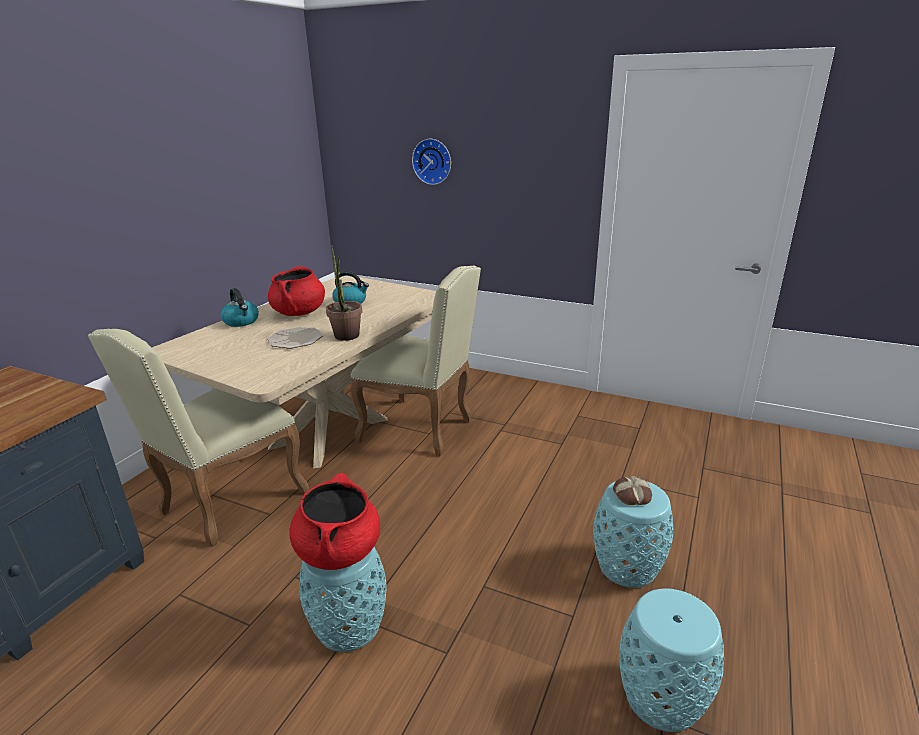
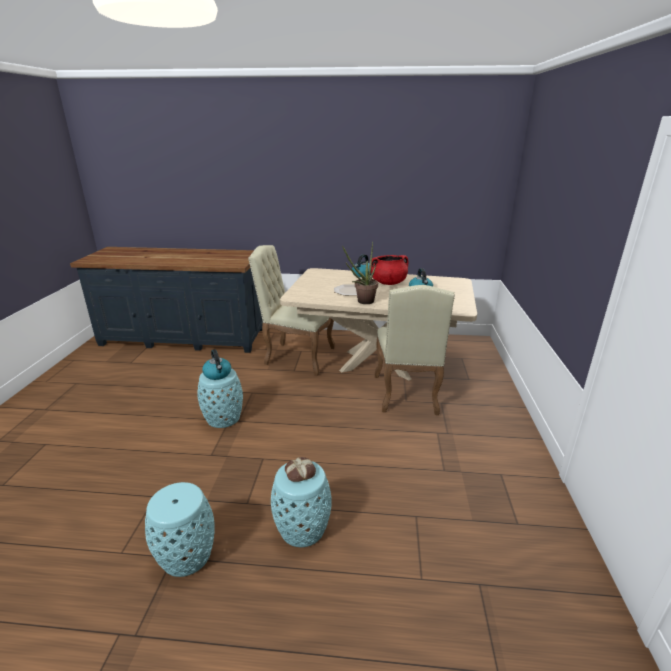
camera: 70 degrees right, 0 degrees up
red cooking pot [289,473,380,570] -> kettle [202,349,231,380]
wall clock [412,139,451,185] -> none

